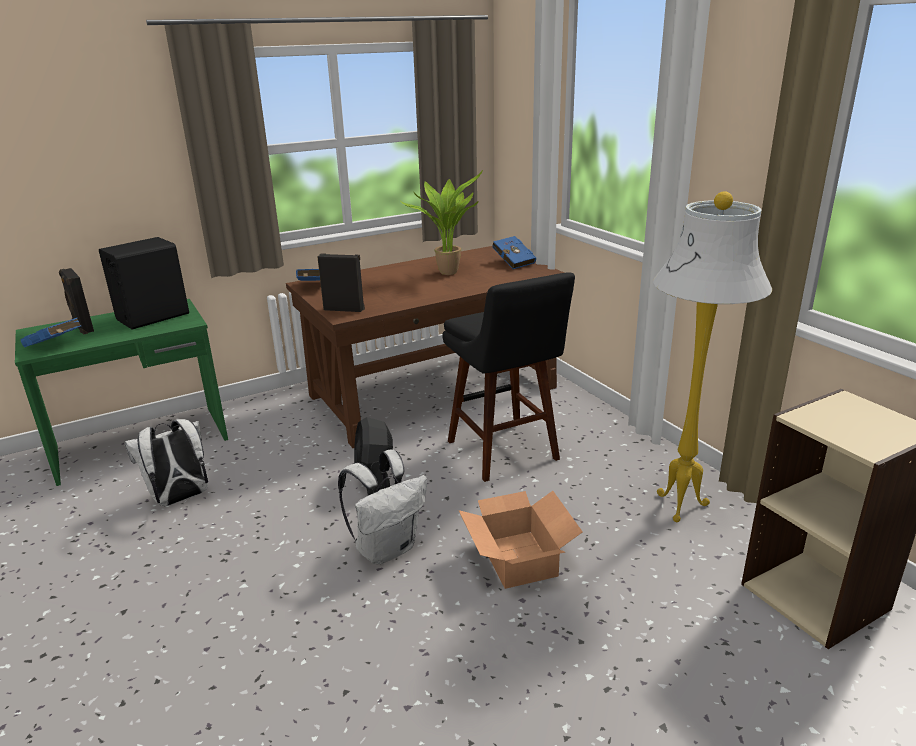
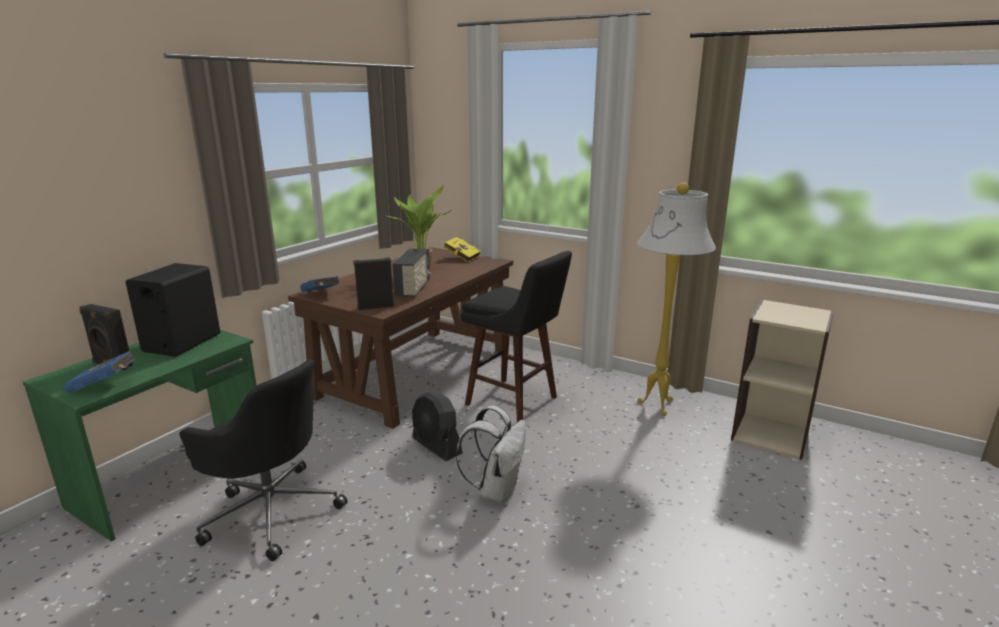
camera: 30 degrees left, 5 degrees down
white backpack [125,419,208,506] -> black office chair [179,360,347,561]
cardboard box [458,491,583,589] -> none
blue book [492,236,536,269] -> yellow book [444,237,481,262]
none -> radio [393,249,431,297]

